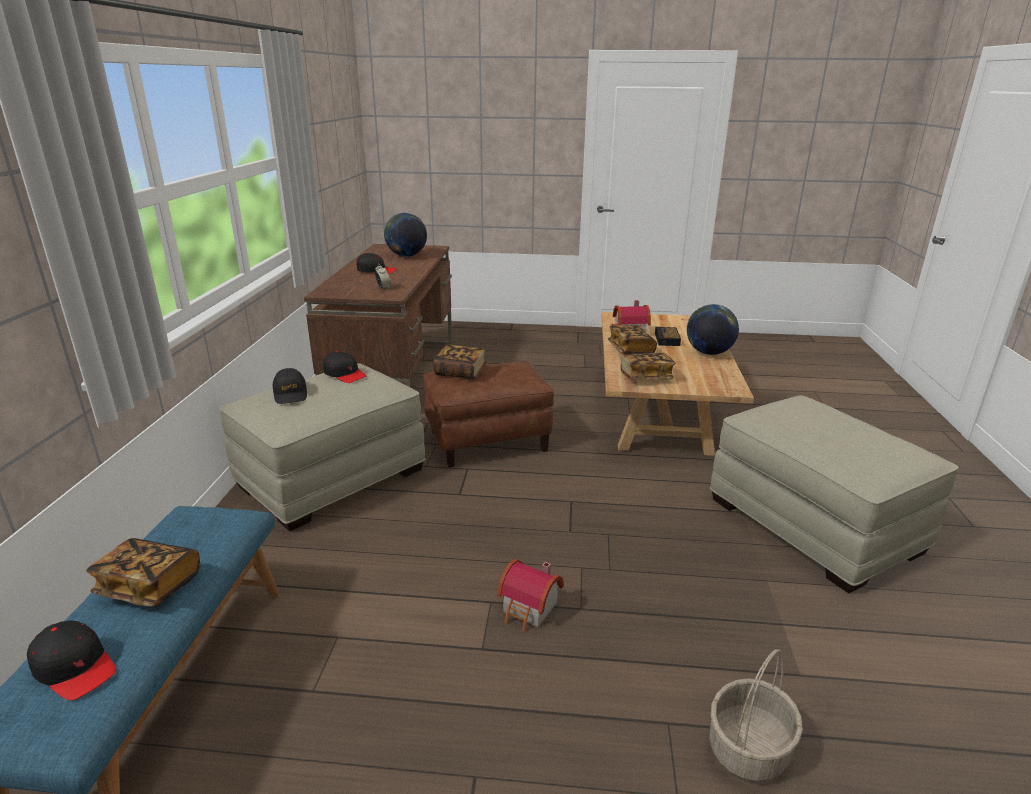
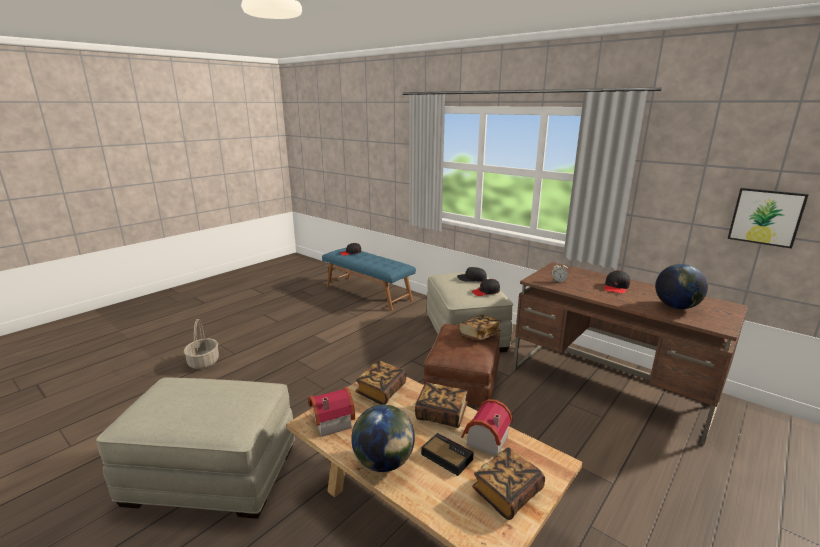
camera: 125 degrees right, 5 degrees down
book [86,538,200,607] -> book moved to [472,447,545,520]
toy house [497,559,564,632] -> toy house moved to [309,387,355,437]
none -> picture [727,187,809,249]

